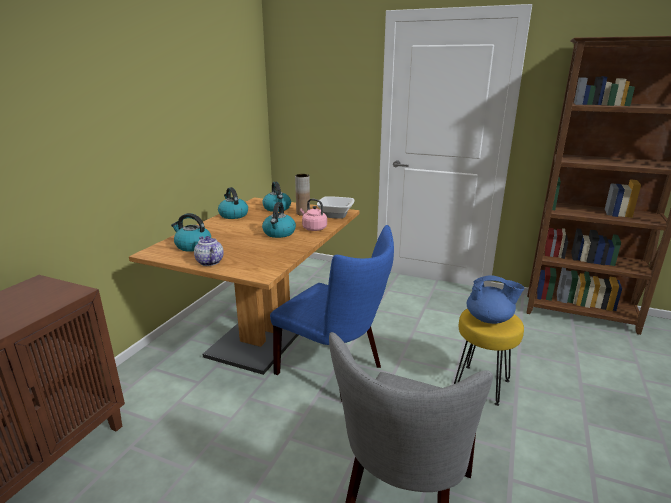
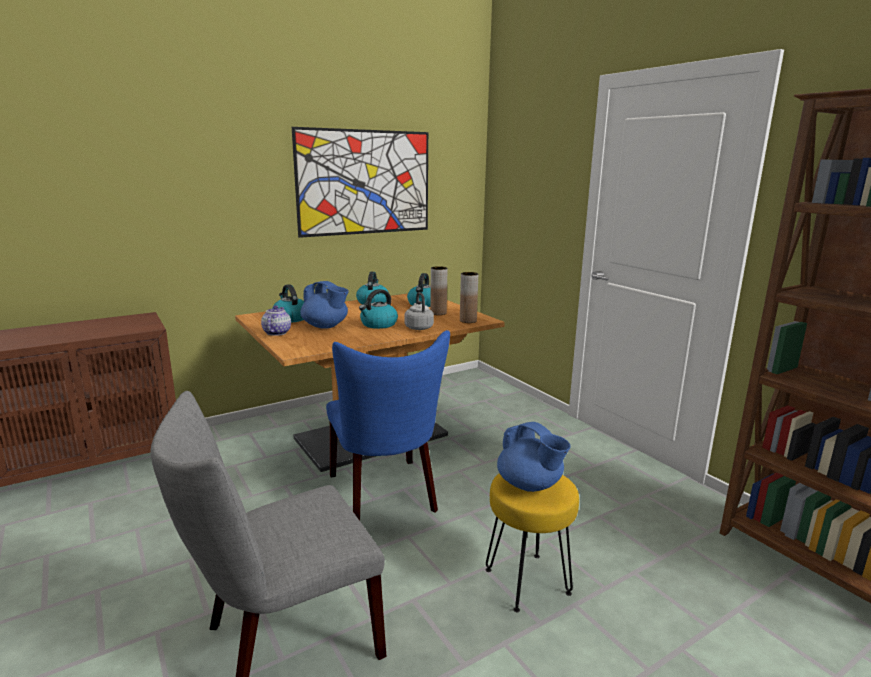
camera: 35 degrees right, 5 degrees down
pink kettle [300,199,327,231] -> grey kettle [404,292,434,330]
bowl [317,196,355,219] -> brown vase [460,272,478,323]
none -> picture [292,127,428,238]
none -> blue teapot [300,281,349,329]

